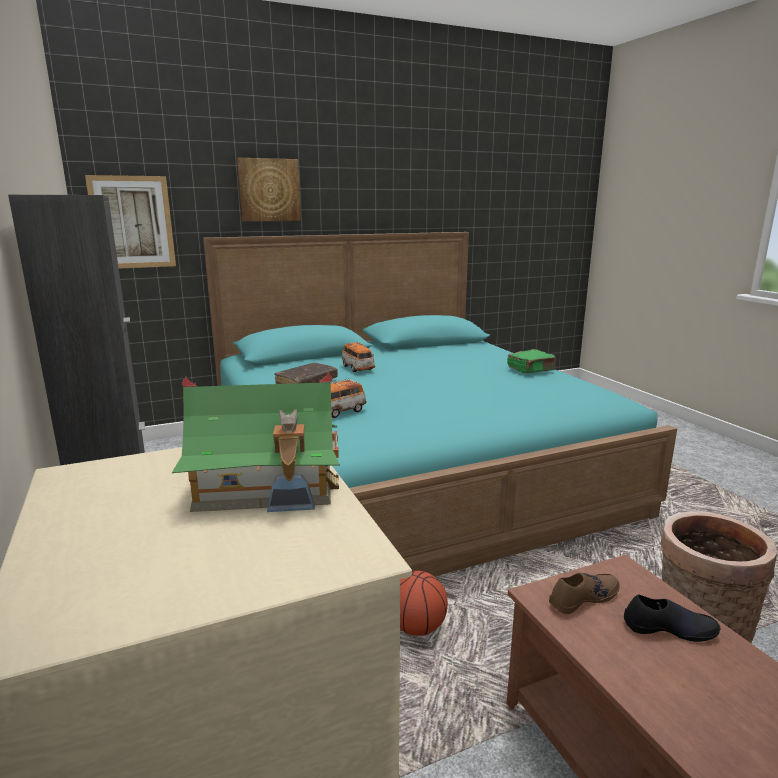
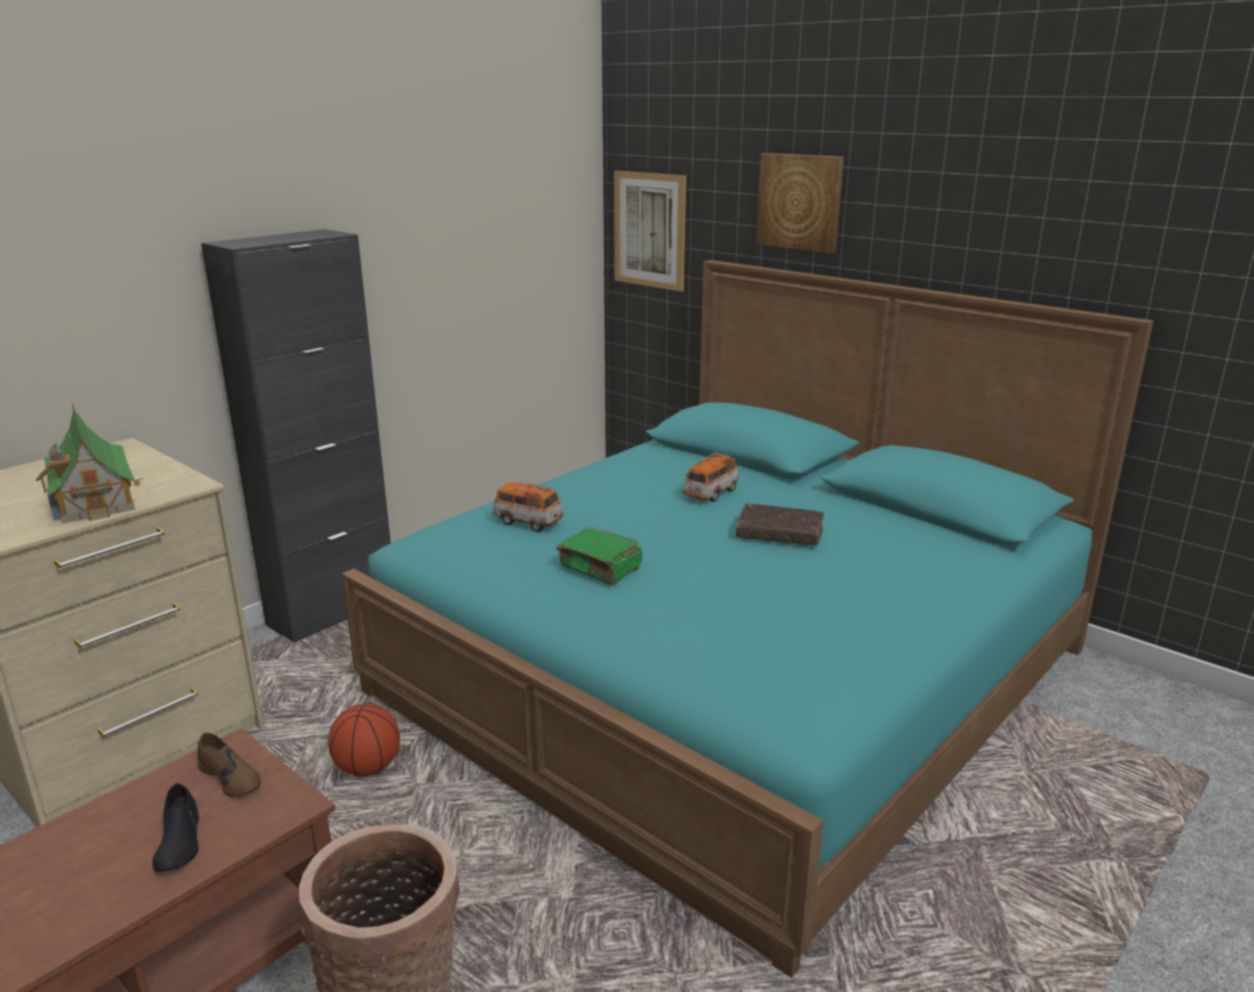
camera: 65 degrees right, 5 degrees up
brown book [274,363,338,384] -> brown book moved to [736,503,824,546]
green book [507,349,556,373] -> green book moved to [557,527,643,585]

